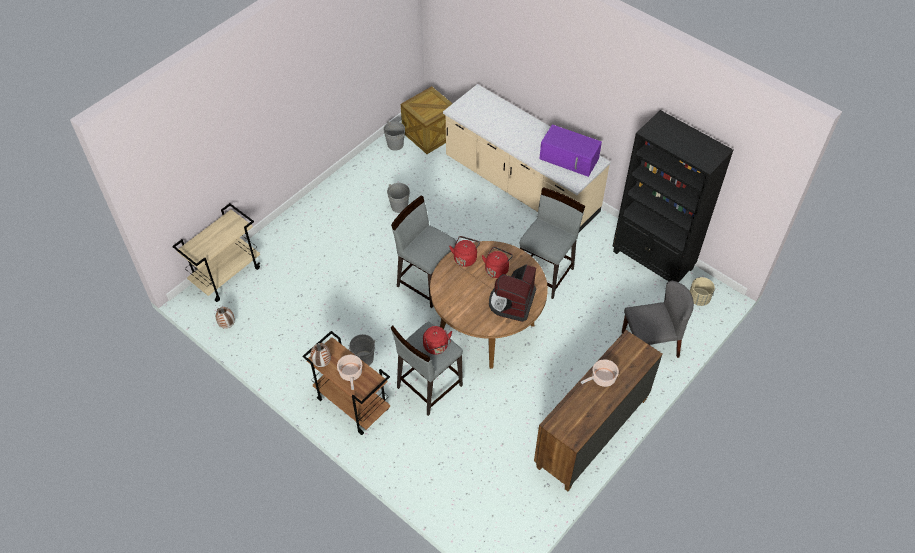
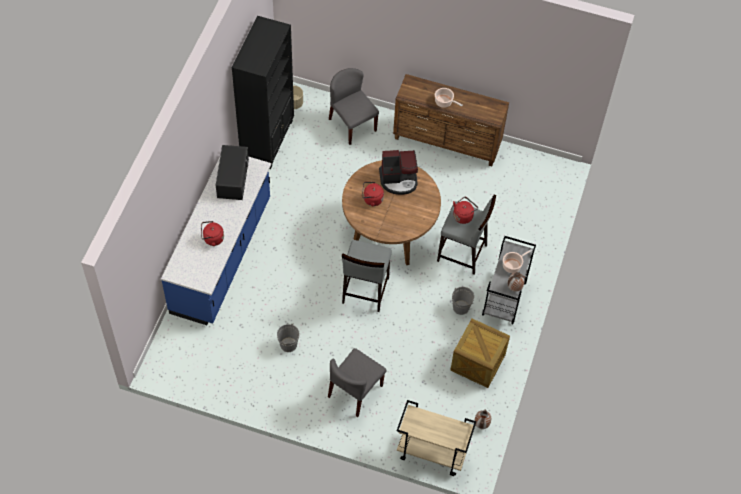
camera: 115 degrees left, 5 degrees up
brown cart [303,331,390,435] -> grey cart [482,236,536,324]
grey bucket [383,121,405,151] -> none
crate [401,86,453,154] -> crate moved to [450,318,510,388]
beige counter [443,84,611,232] -> blue counter [161,156,271,325]
red kettle [449,236,480,267] -> red kettle moved to [201,221,224,246]
grey stool [520,187,585,299] -> none
purple microwave [539,124,602,177] -> black microwave [216,145,249,200]
none -> grey chair [328,348,387,417]

